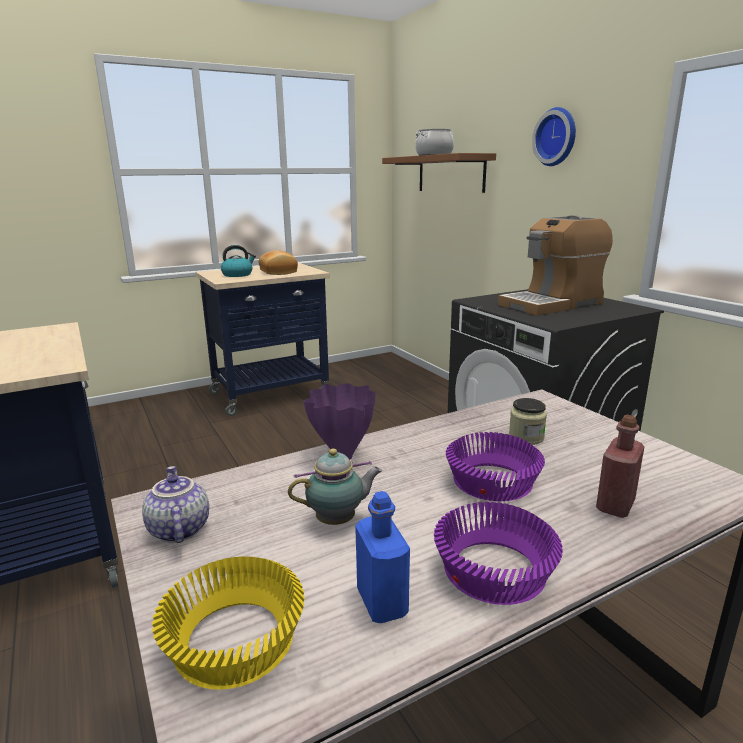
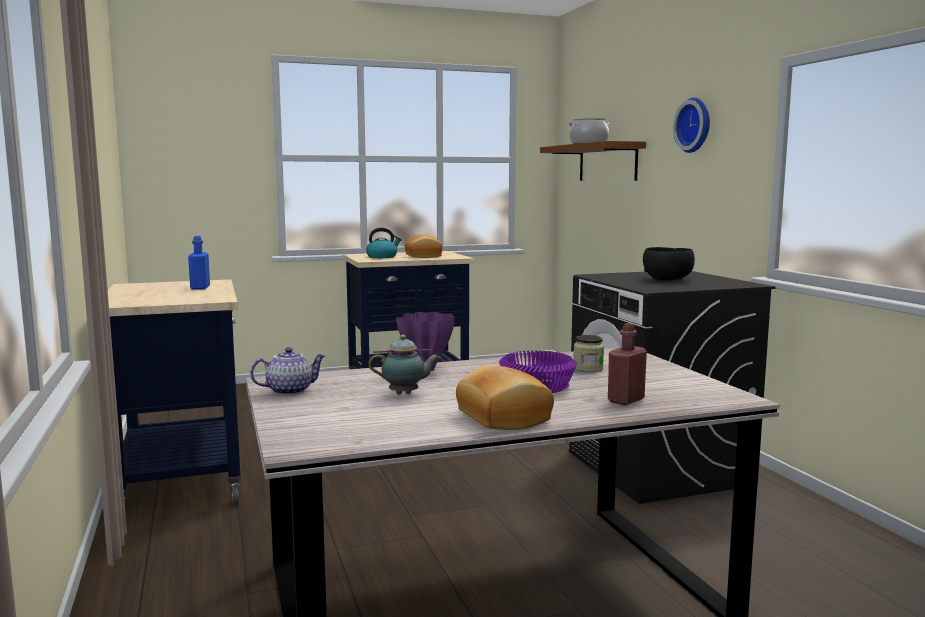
camera: 10 degrees right, 10 degrees down
teapot [142,466,209,543] -> teapot turned 75 degrees clockwise [250,347,326,395]
yellow bowl [152,556,305,690] -> none
blue bottle [355,491,410,623] -> blue bottle moved to [188,236,210,290]
purple bowl [434,502,563,605] -> bread [456,365,554,430]
coffee machine [498,215,613,316] -> black bowl [643,247,695,281]

